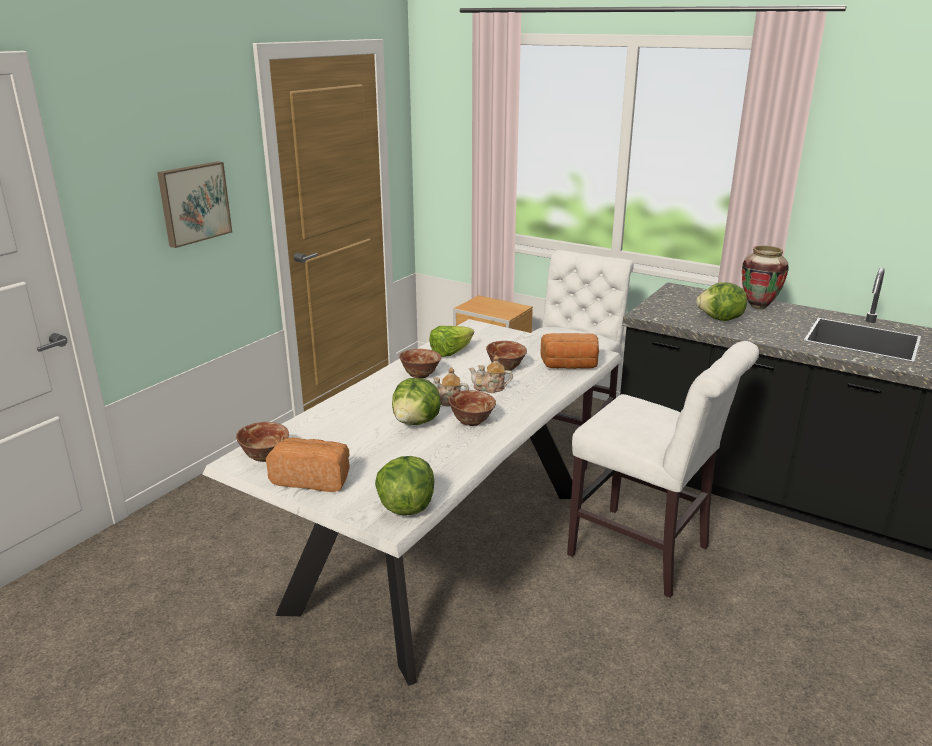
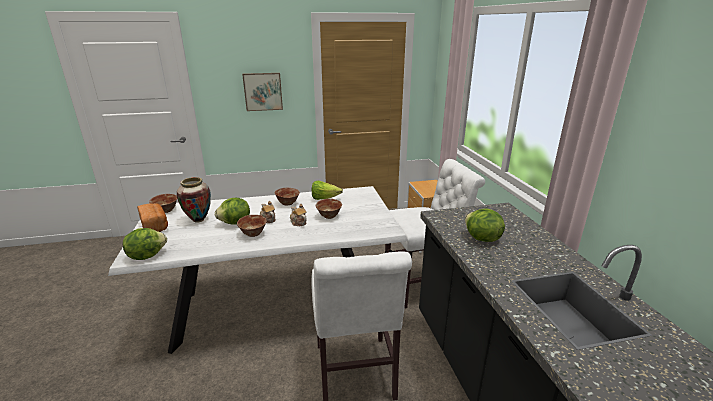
camera: 45 degrees right, 0 degrees up
bread [541,333,599,369] -> none
vase [742,246,789,310] -> vase moved to [177,177,211,223]

